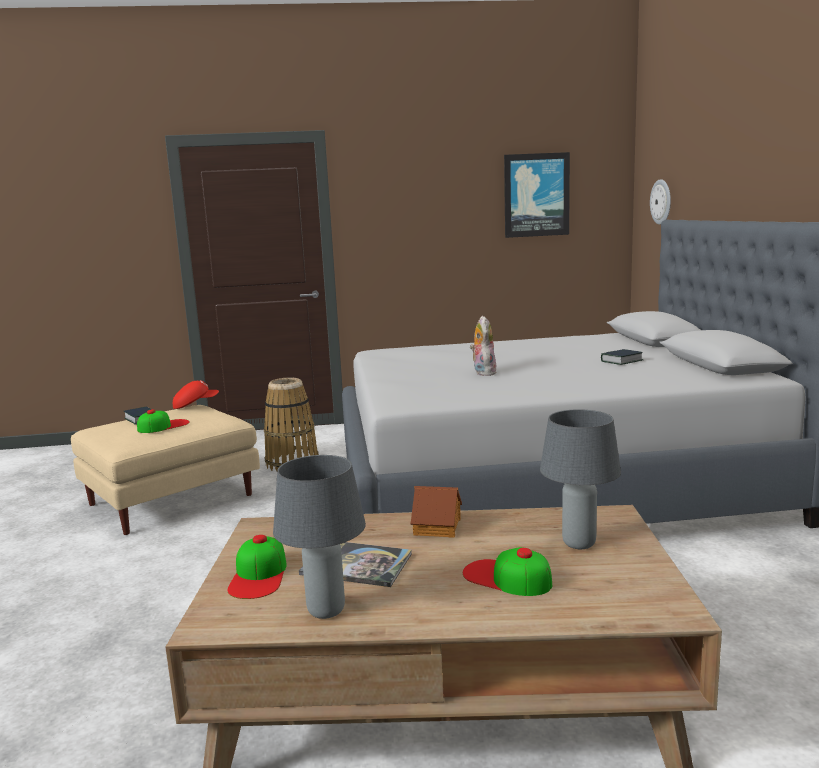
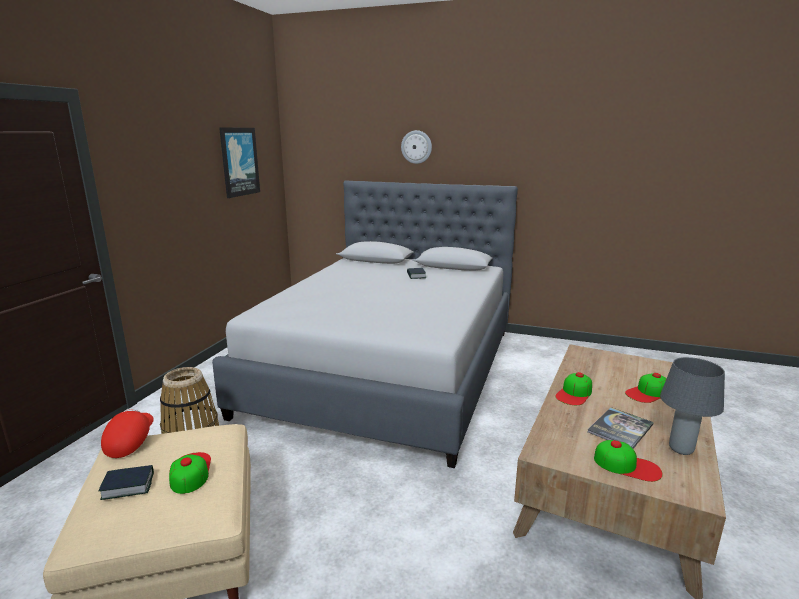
camera: 65 degrees left, 5 degrees up
toy house [411,486,462,538] -> cap [555,372,592,405]
plush toy [470,316,496,376] -> none
grey table lamp [540,409,621,549] -> none
wall clock [650,179,671,225] -> wall clock moved to [401,130,432,164]

